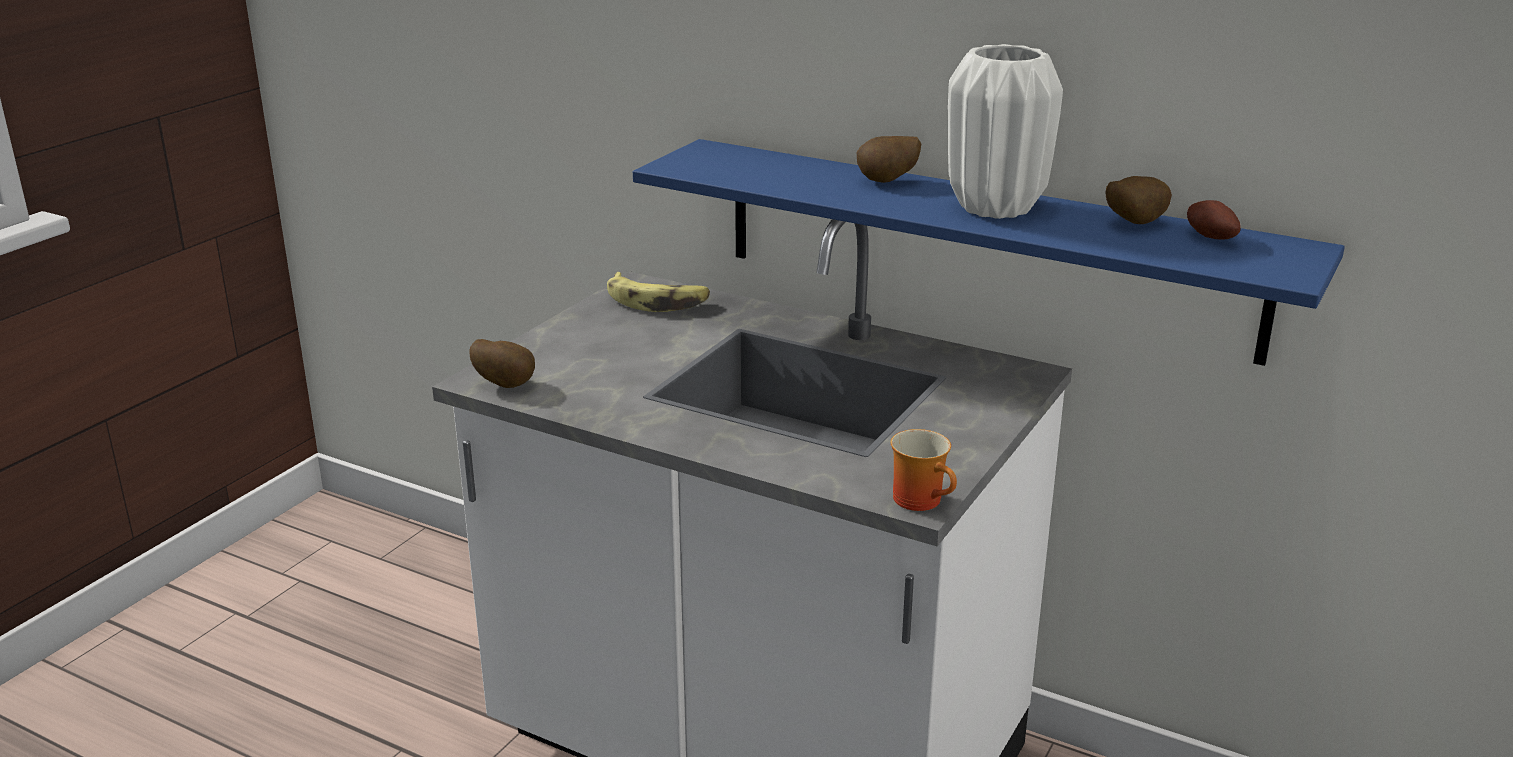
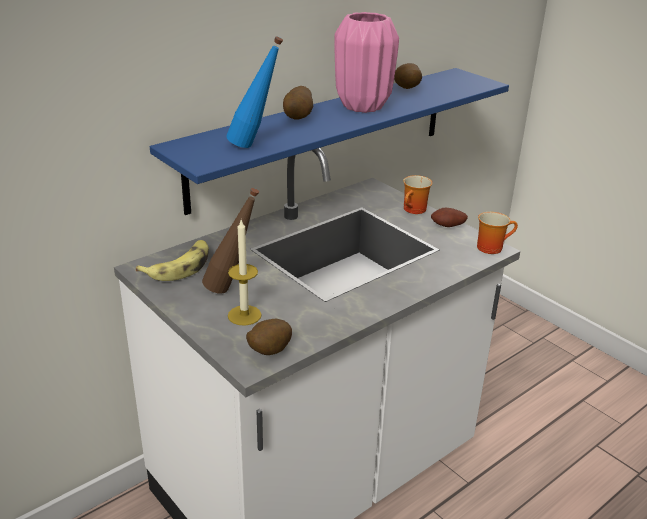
camera: 70 degrees left, 5 degrees up
white vase [948,44,1063,219] -> pink vase [334,12,399,113]
potato [1187,200,1241,239] -> potato moved to [431,208,468,227]
none -> brown bottle [202,188,259,294]
none -> blue bottle [226,36,283,148]
none -> candle [228,220,262,326]
none -> mug [403,175,432,214]

